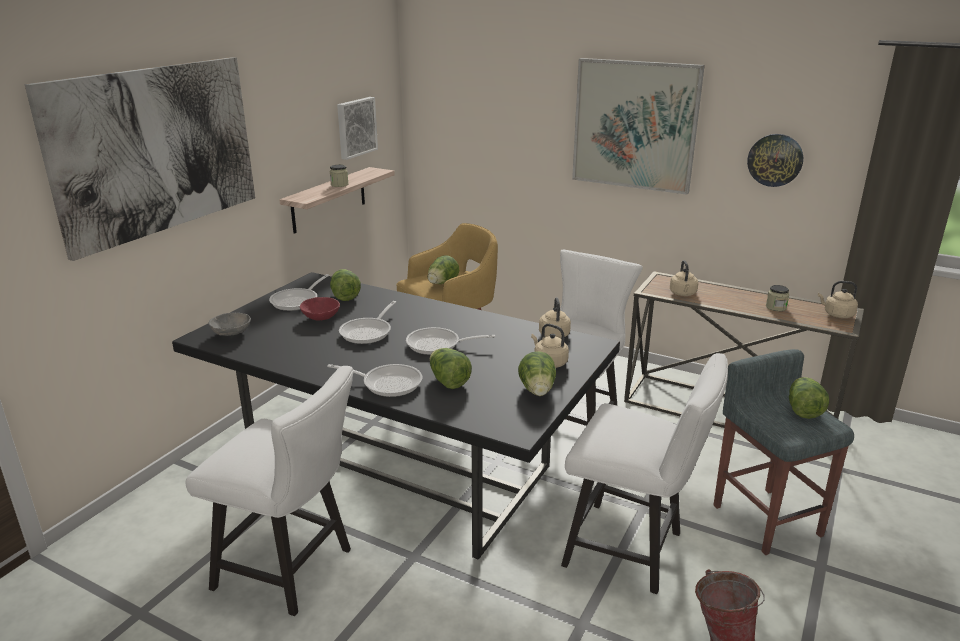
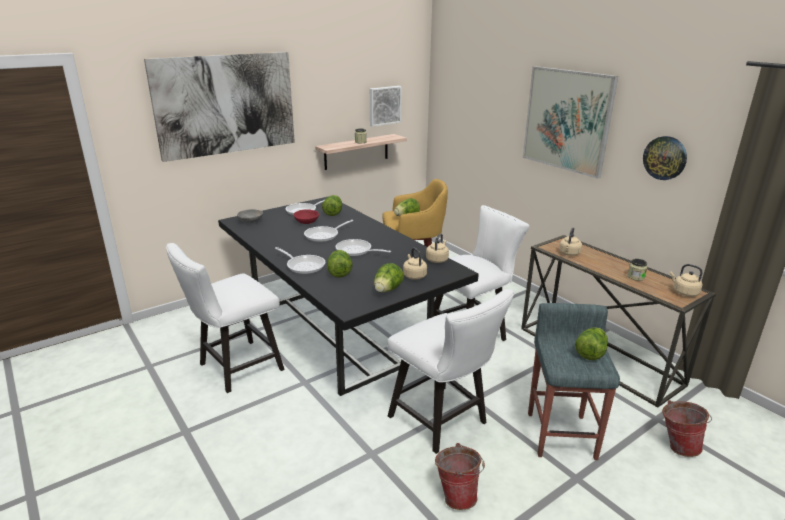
camera: 25 degrees right, 0 degrees up
white chair [185,366,354,616] -> white chair turned 90 degrees clockwise [166,243,284,393]
none -> bucket [662,400,712,457]

